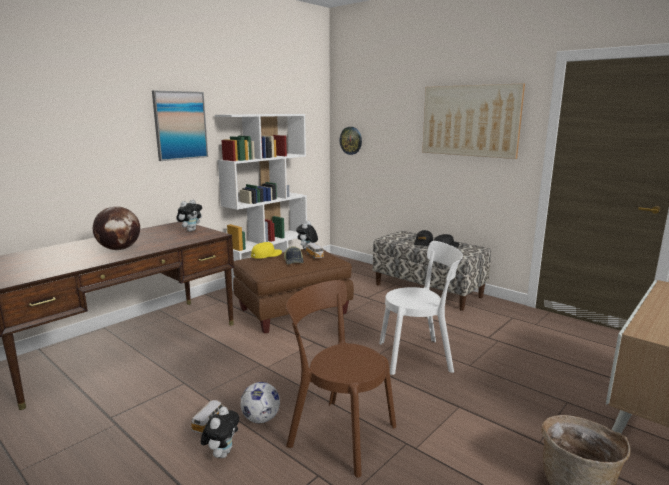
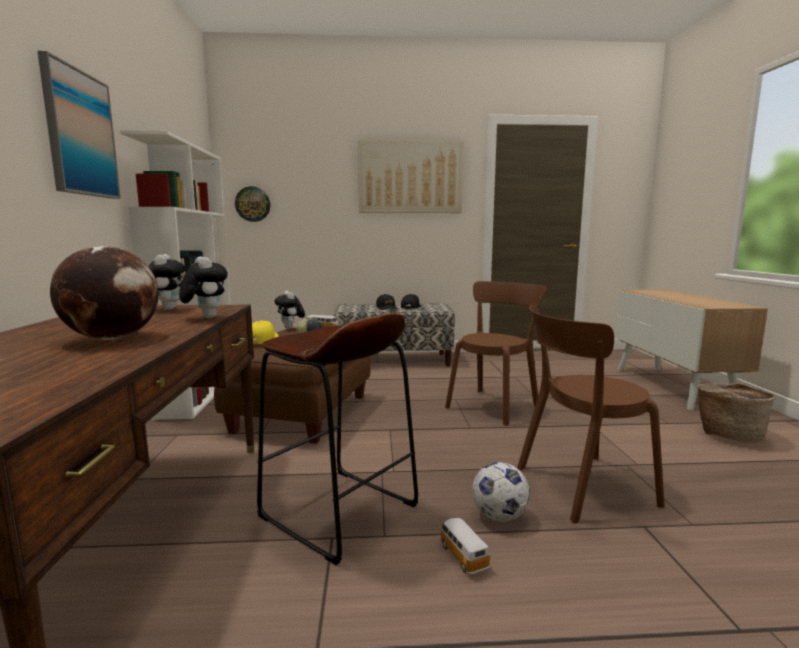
camera: 45 degrees left, 5 degrees down
plush toy [201,406,239,458] -> plush toy moved to [179,256,228,318]
white chair [379,241,463,375] -> brown chair [445,281,546,426]
none -> brown stool [257,313,418,565]

